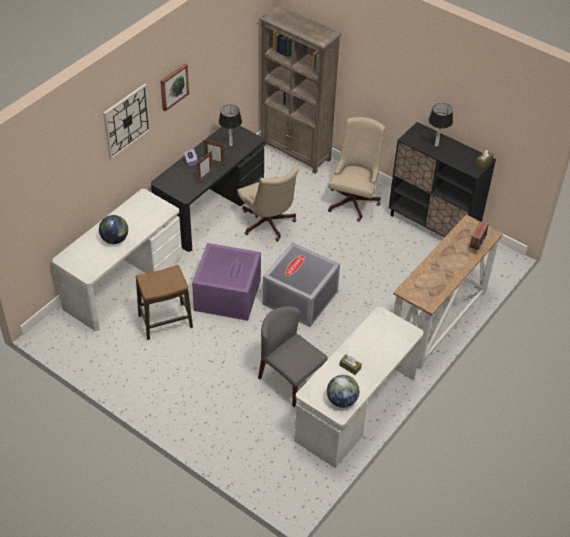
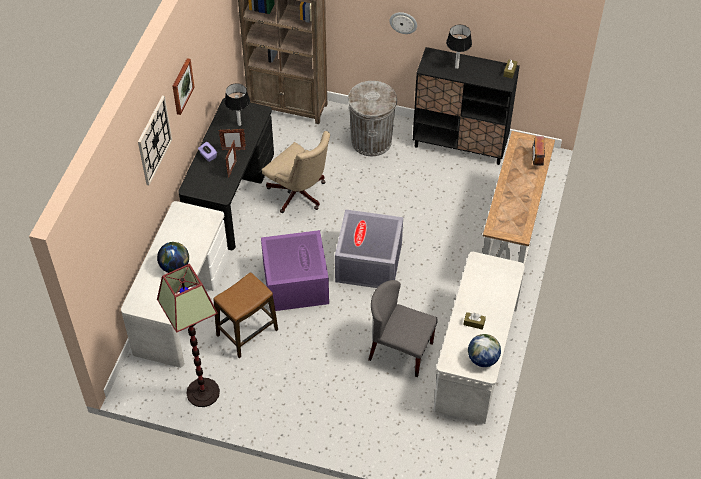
camera: 20 degrees left, 5 degrees up
beige office chair [328,117,385,222] -> grey trash can [348,81,397,156]
none -> floor lamp [157,264,220,407]
none -> wall clock [390,12,417,34]

